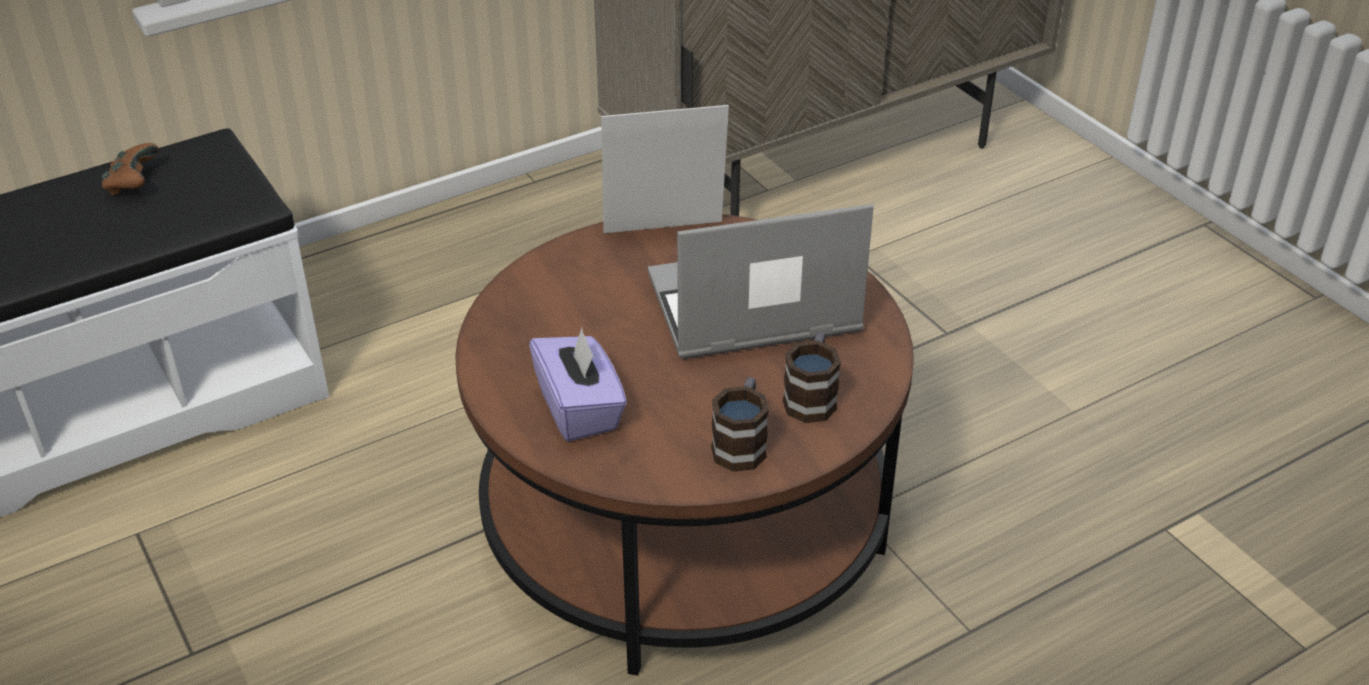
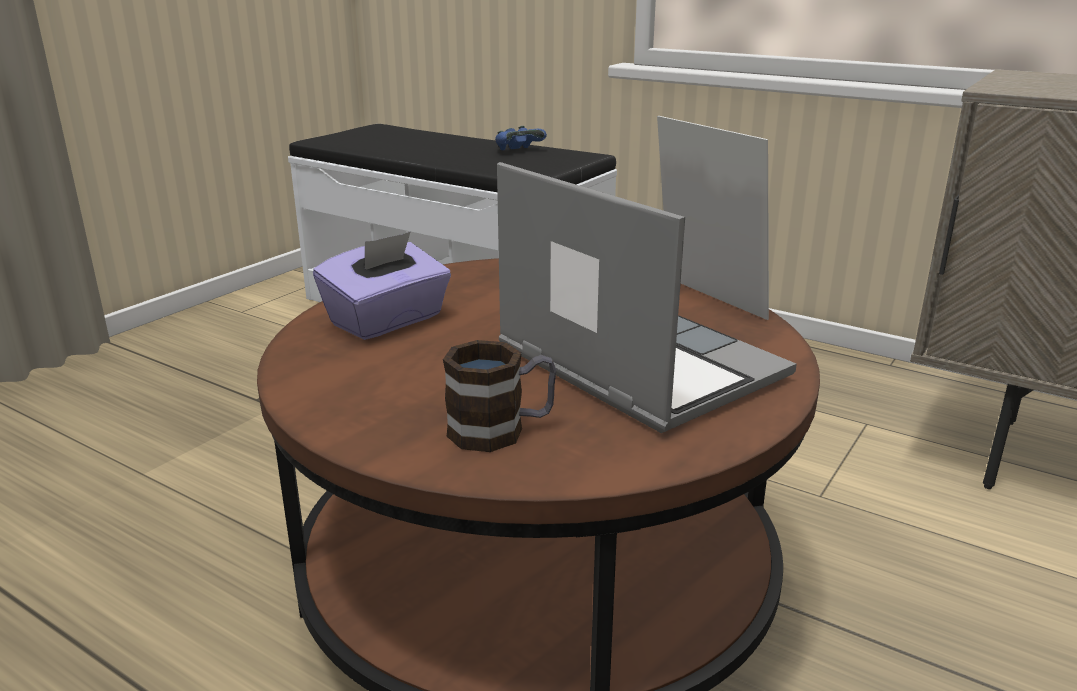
camera: 65 degrees right, 15 degrees down
brown game controller [102,143,159,195] -> blue game controller [495,126,547,151]
mug [711,377,769,472] -> none

